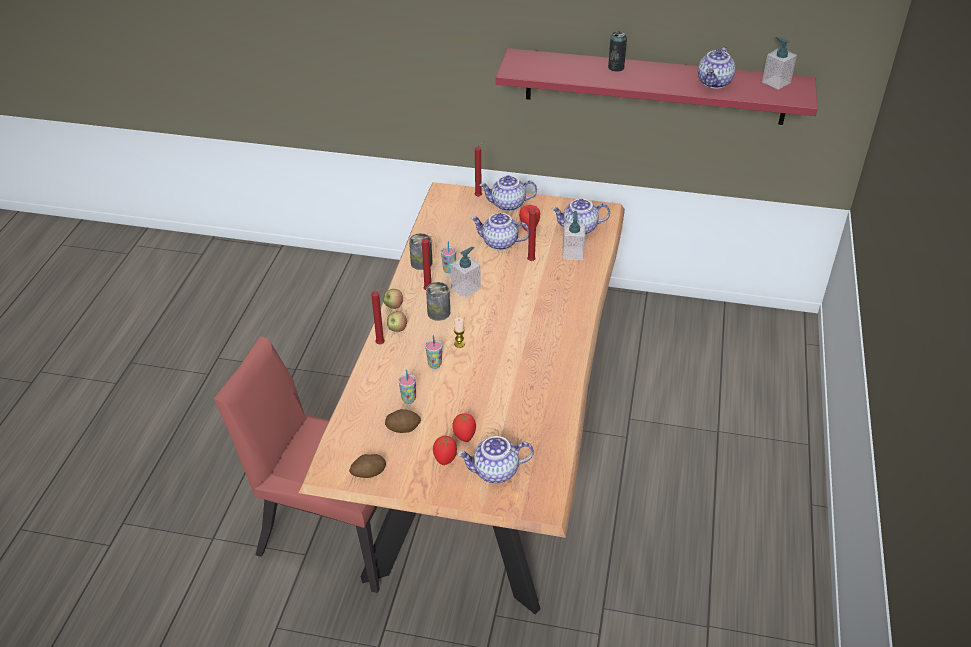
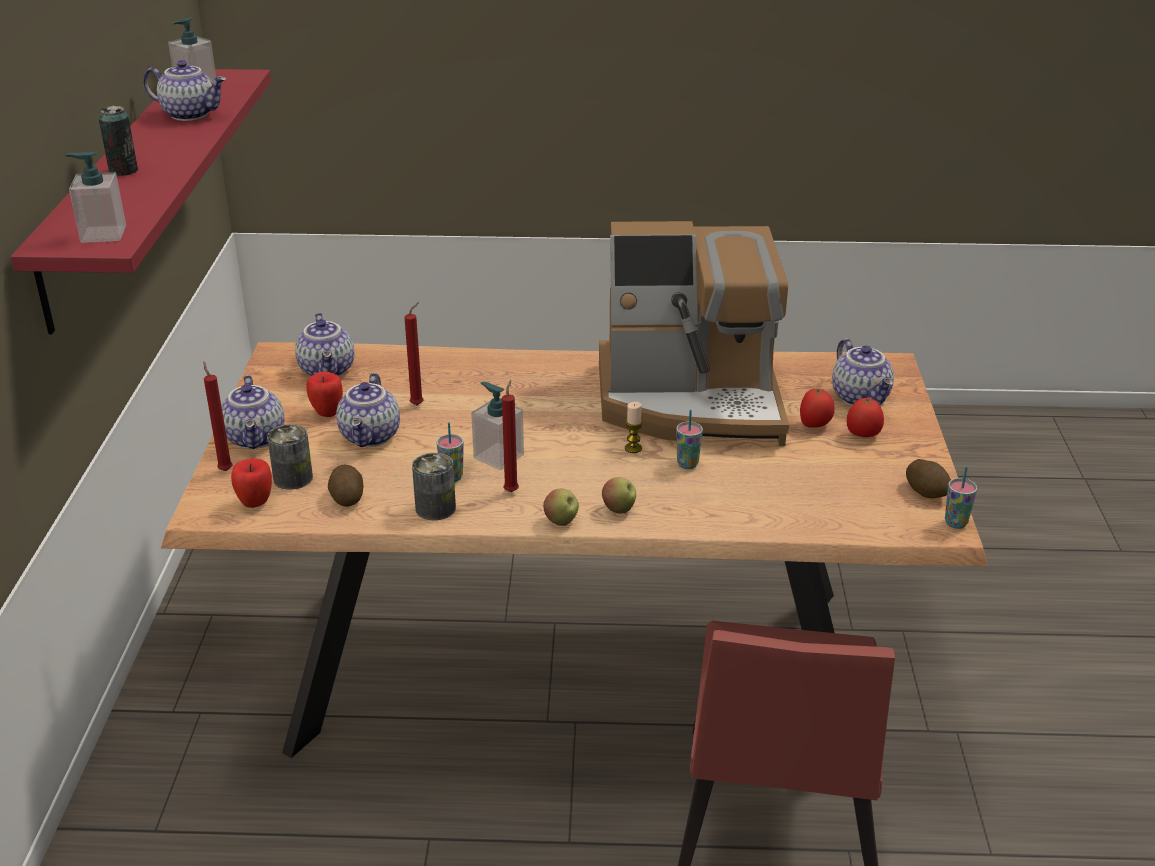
camera: 100 degrees left, 10 degrees down
red candle [371,288,385,344] -> none
potato [385,409,421,433] -> potato moved to [328,465,364,507]
cup [399,370,416,404] -> cup moved to [945,466,977,529]
can [426,282,450,321] -> can moved to [267,424,313,490]
soap dispenser [563,211,585,260] -> soap dispenser moved to [66,151,126,243]
none -> apple [231,458,272,508]
none -> coffee machine [599,221,789,446]

